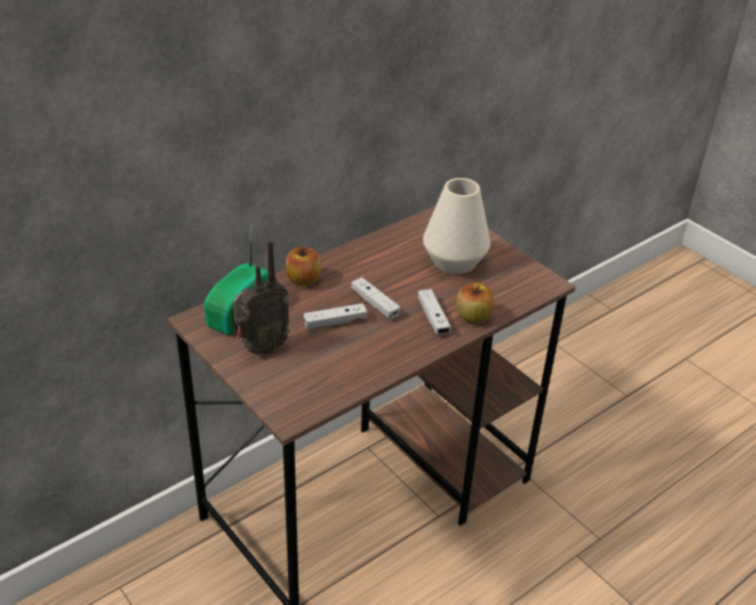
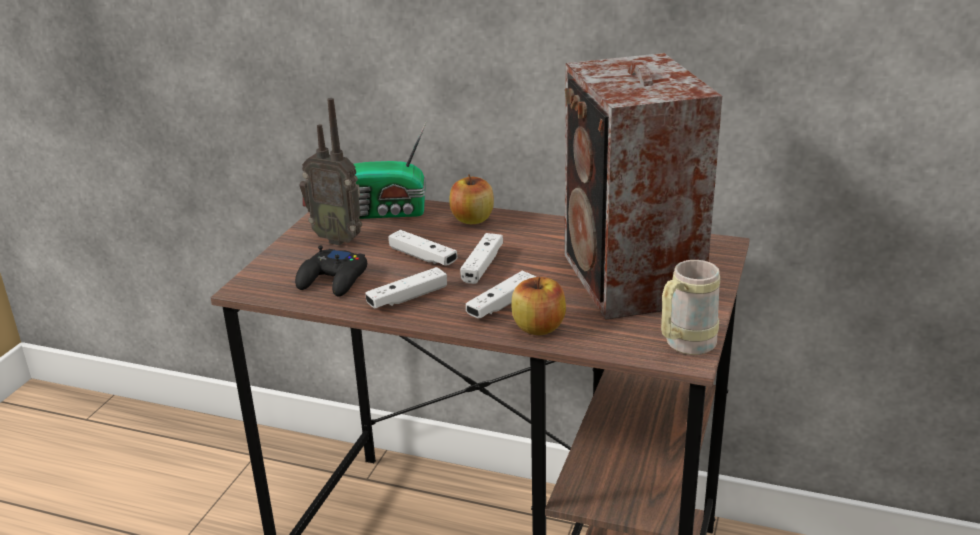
camera: 60 degrees right, 10 degrees down
white vase [423,178,490,274] -> speaker [565,53,722,320]
none -> black game controller [295,246,367,297]
none -> white game controller [366,267,447,308]
none -> beige mug [661,260,720,355]

